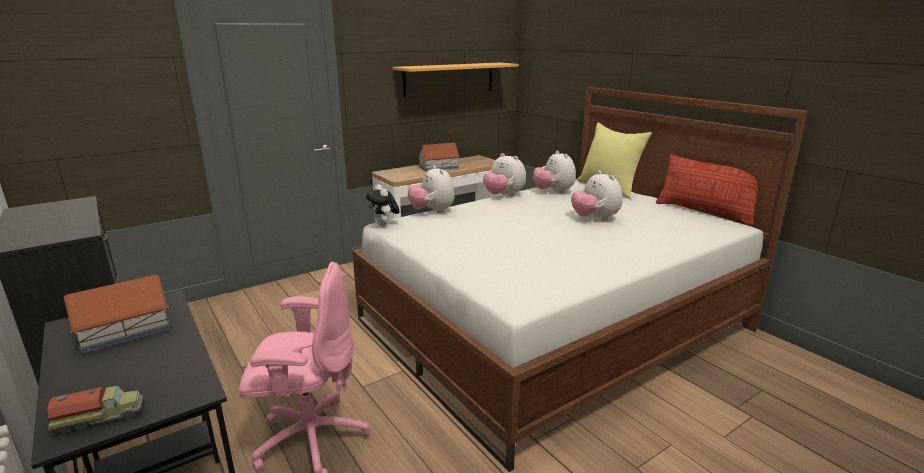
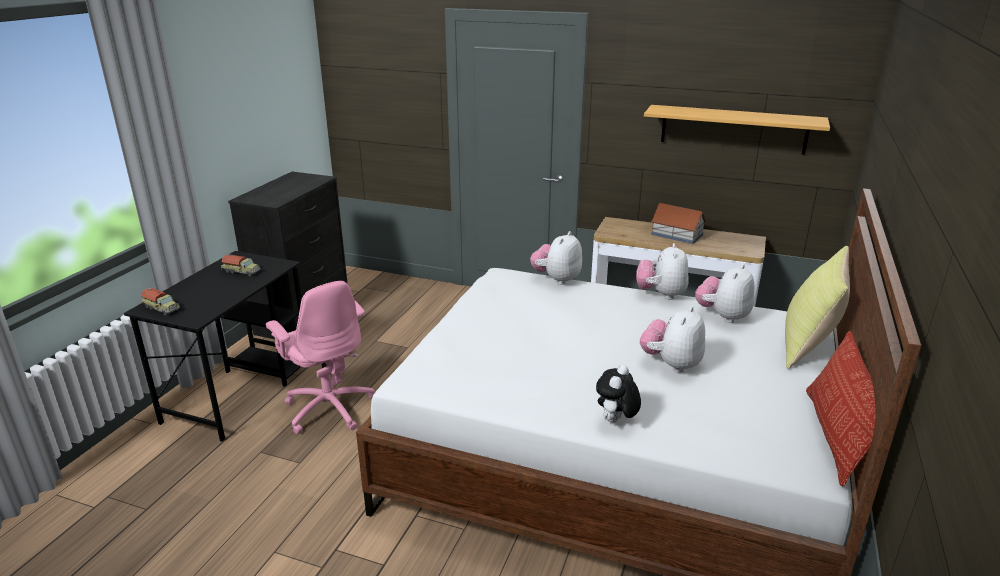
camera: 55 degrees right, 5 degrees up
toy house [64,275,171,354] -> toy truck [221,254,261,276]
plush toy [366,184,400,226] -> plush toy moved to [596,365,641,423]

